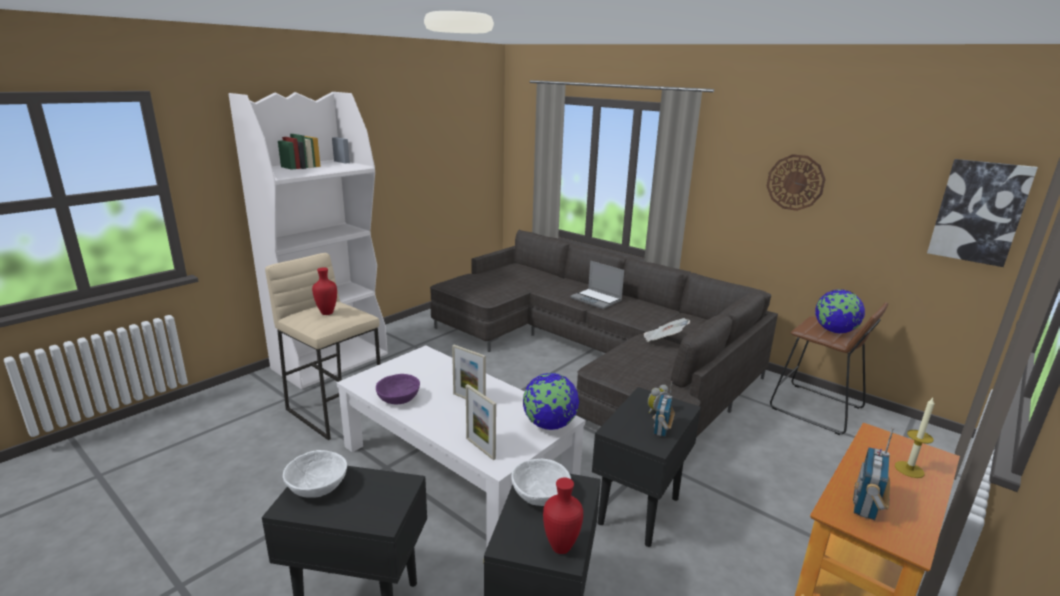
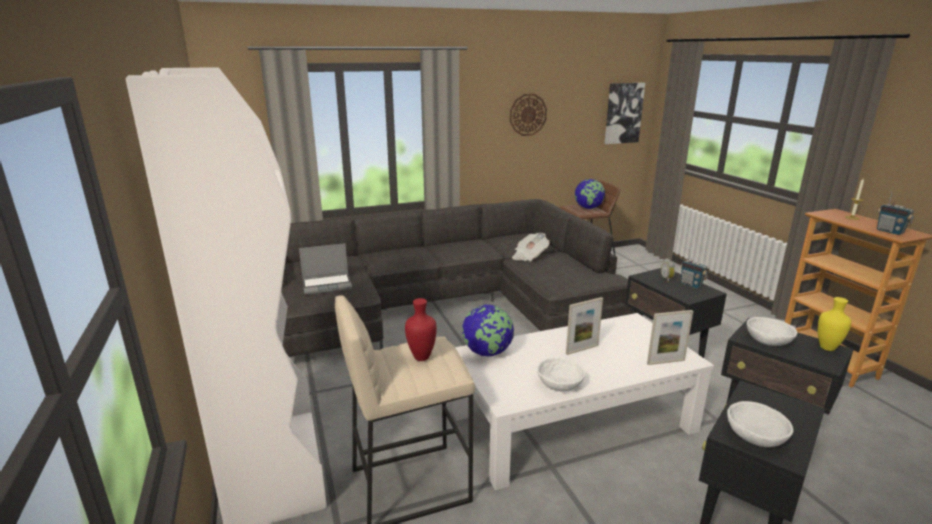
camera: 60 degrees left, 0 degrees up
purple bowl [376,374,420,404] -> white bowl [537,356,585,392]
globe [523,372,579,430] -> globe moved to [462,304,514,356]
red vase [543,477,583,554] -> yellow vase [818,297,851,351]
laptop [570,260,624,309] -> laptop moved to [299,243,352,295]

